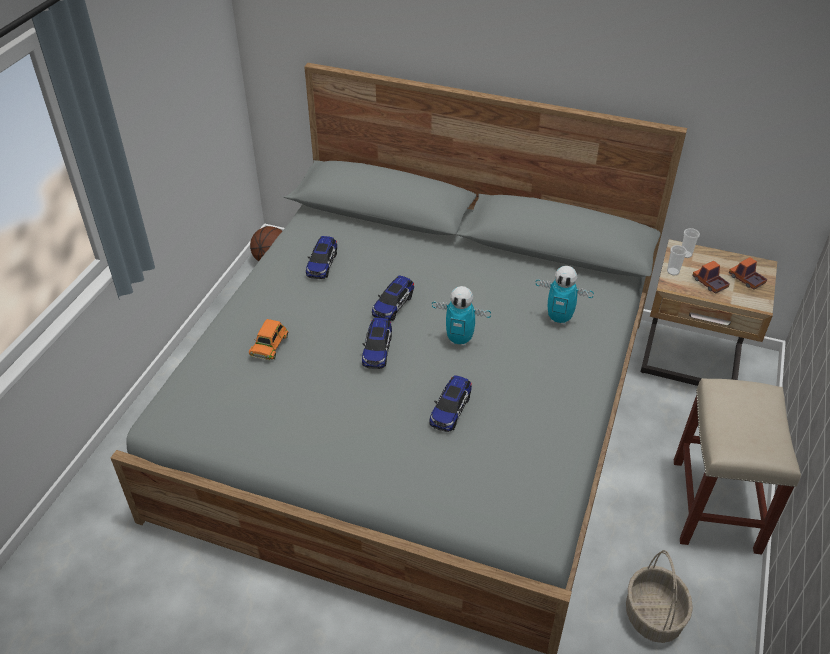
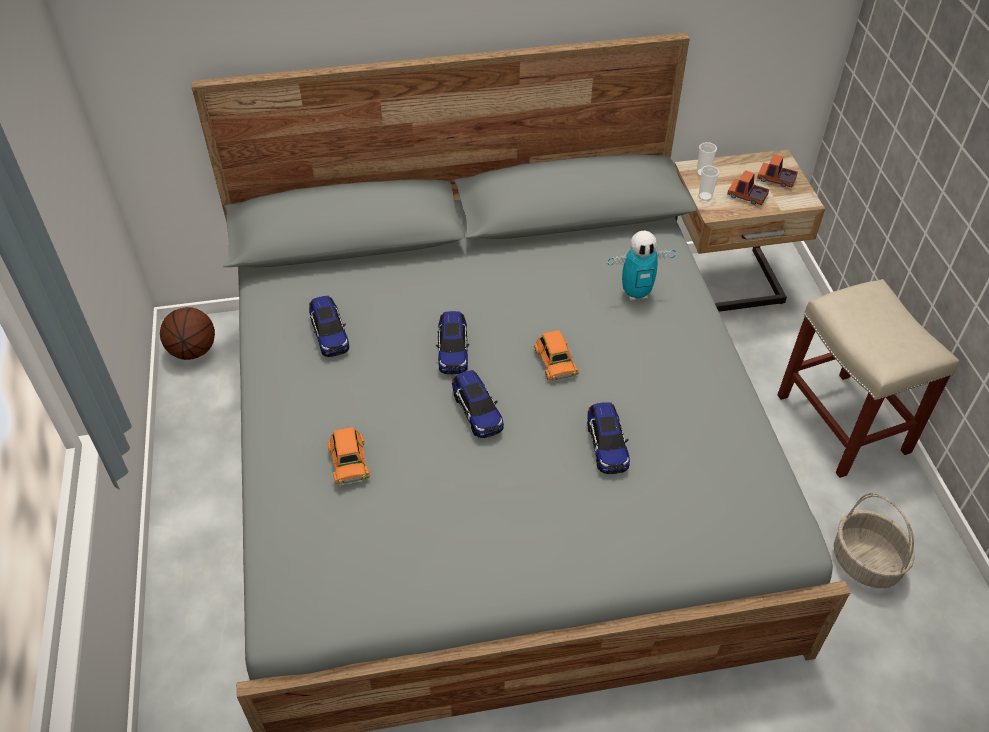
camera: 30 degrees left, 5 degrees up
toy robot [432,286,491,347] -> orange toy car [534,330,579,382]

